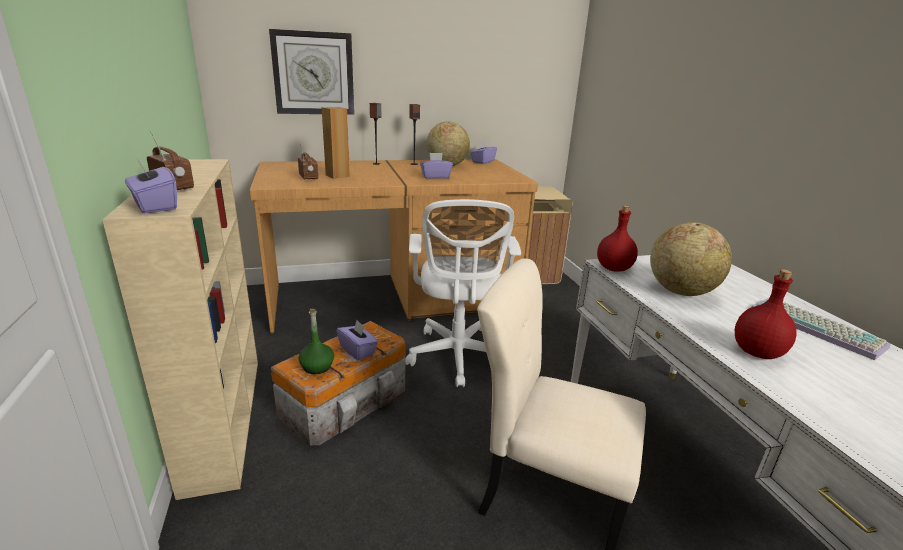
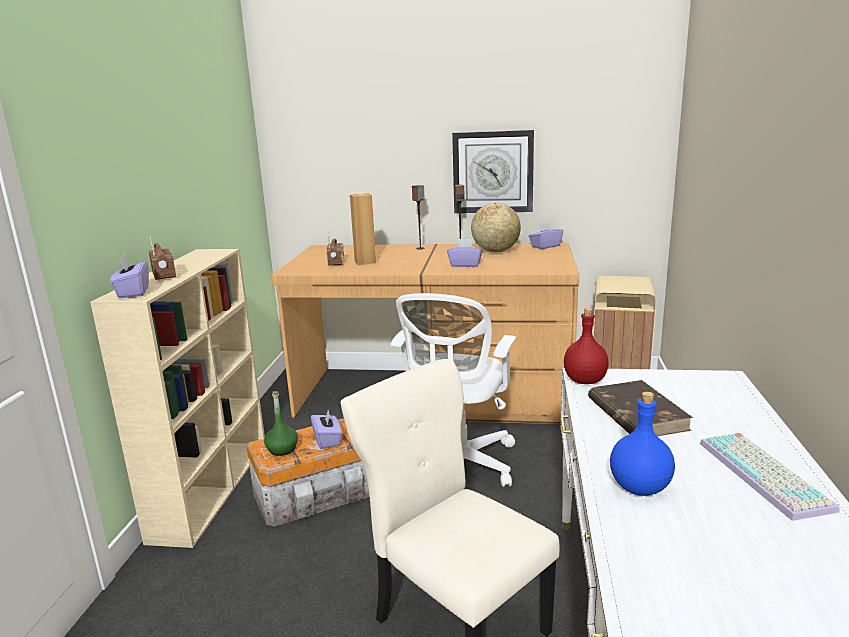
camera: 25 degrees right, 5 degrees down
wall clock [269,29,354,115] -> wall clock moved to [452,130,534,213]
globe [650,222,732,296] -> brown book [588,380,693,436]
red bottle [735,269,797,359] -> blue bottle [610,392,675,496]

